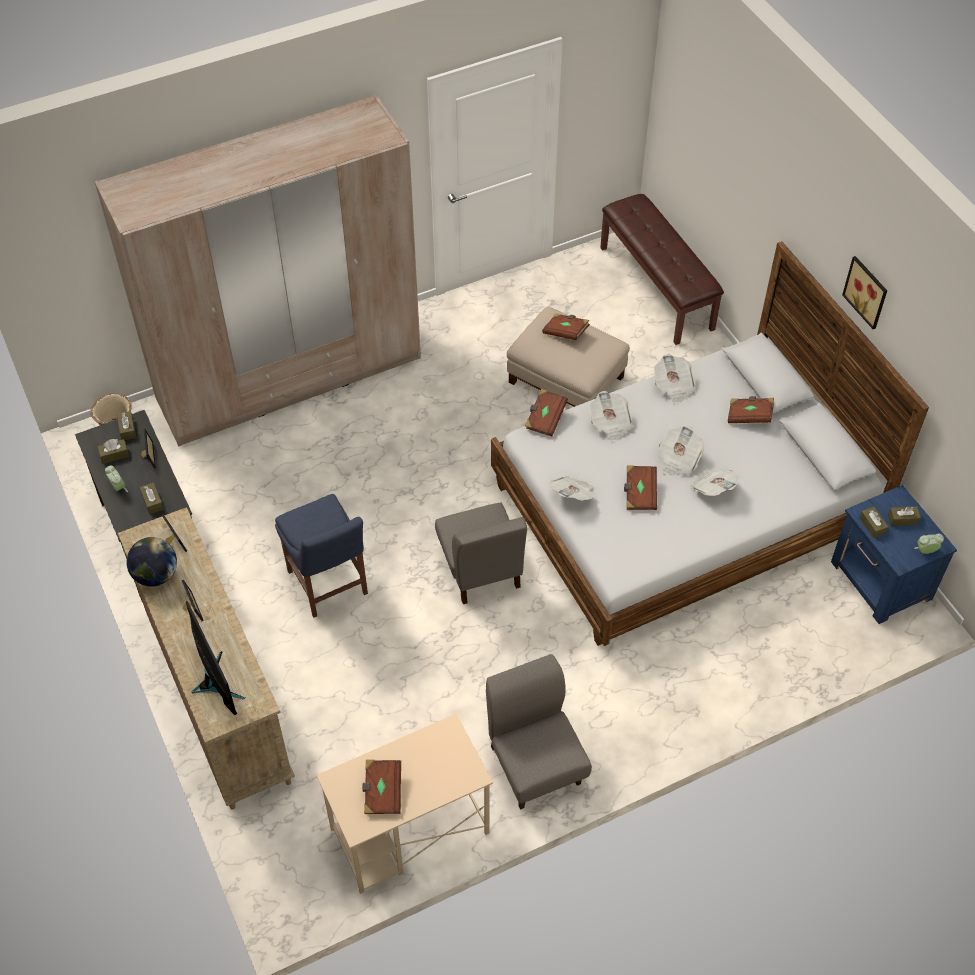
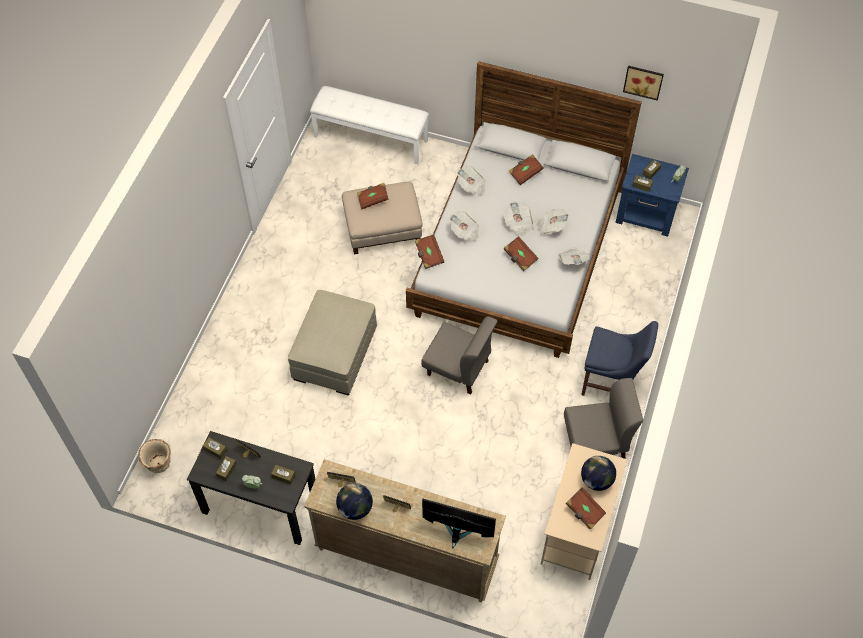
camera: 45 degrees left, 5 degrees up
beige wardrobe [95,95,421,447] -> none
blue chair [275,494,368,618] -> blue chair moved to [582,321,658,396]
grey chair [486,654,592,810] -> grey chair turned 150 degrees clockwise [564,378,643,459]
newspaper [550,476,595,501] -> newspaper moved to [559,247,590,265]
brown bench [600,194,724,345] -> white bench [310,86,429,164]
picture [842,256,887,329] -> picture moved to [623,66,664,101]
none -> beige ottoman [288,290,377,395]
none -> globe [581,456,616,491]

